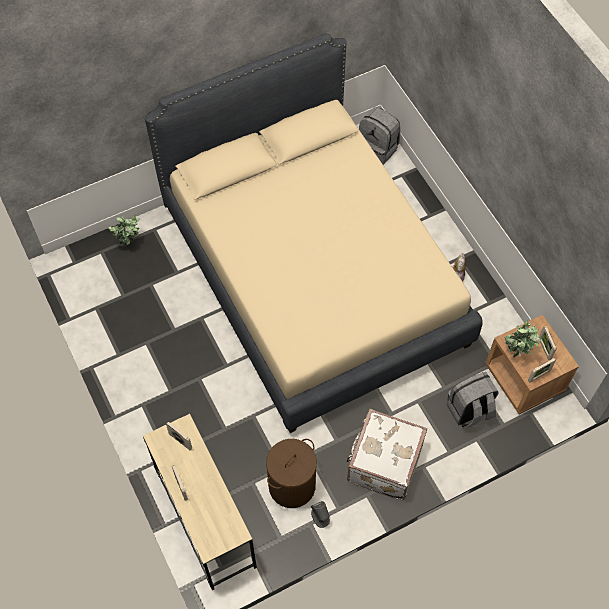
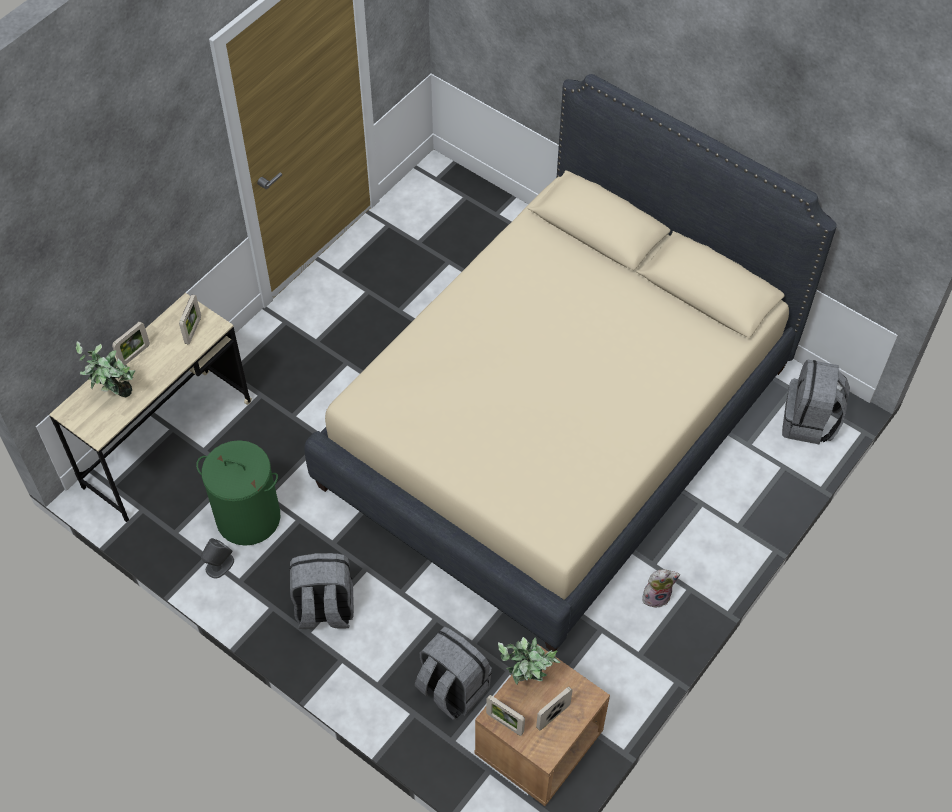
camera: 65 degrees right, 5 degrees down
potted plant [108,214,140,245] -> potted plant moved to [76,341,135,397]
brown laundry basket [266,439,317,508] -> green laundry basket [196,440,280,546]
white suitcase [346,409,427,501] -> grey backpack [290,553,354,629]

